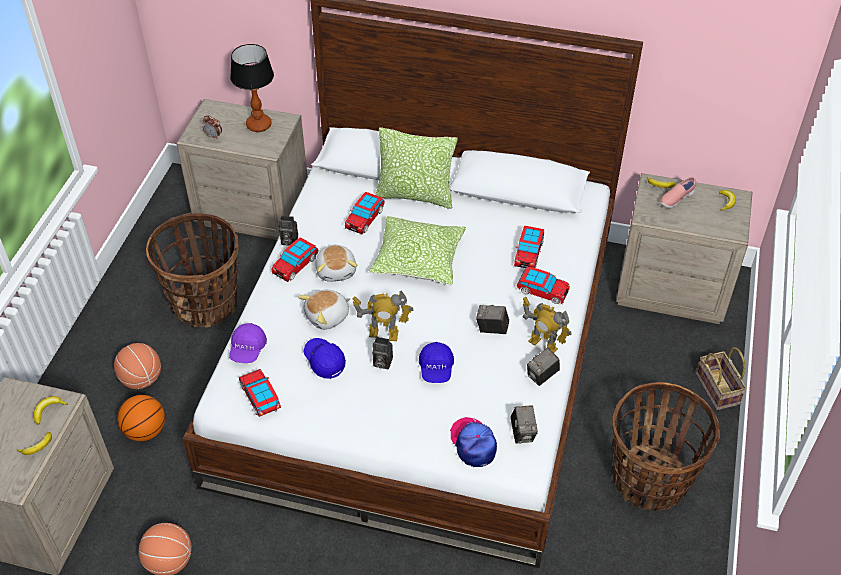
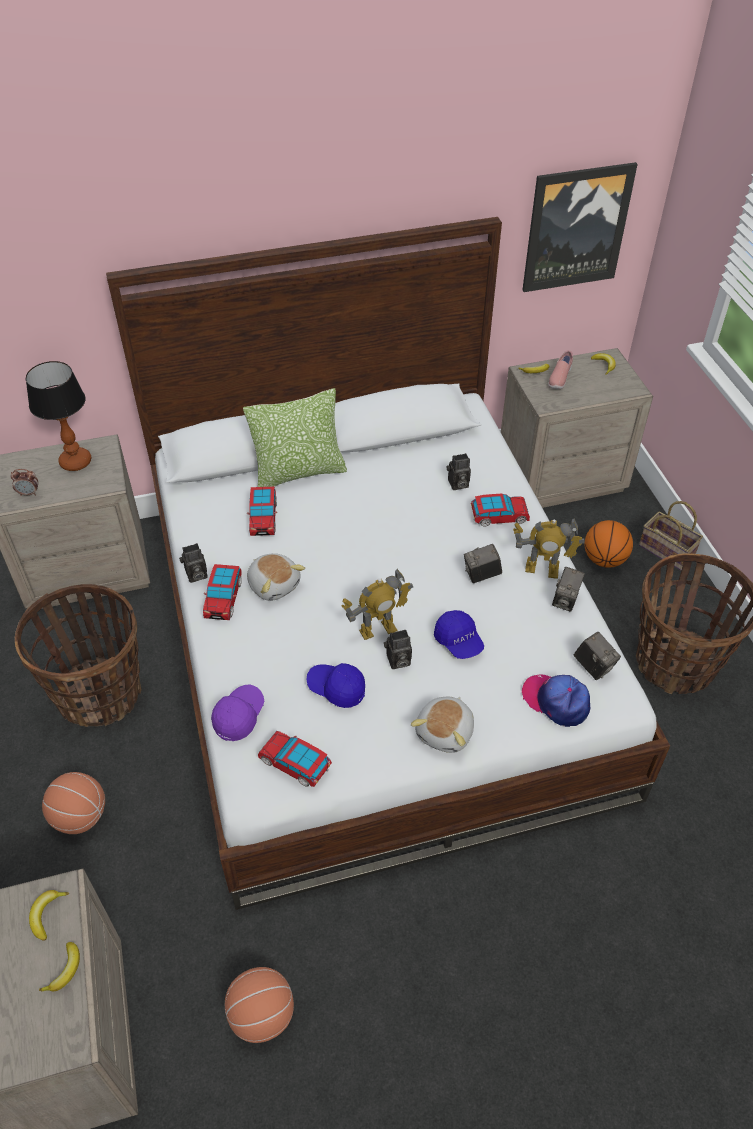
camera: 30 degrees left, 0 degrees up
basketball [117,395,165,441] -> basketball moved to [585,520,633,568]
purple cap [229,323,267,363] -> purple cap turned 135 degrees counterclockwise [211,685,264,741]
plush toy [298,290,351,330] -> plush toy moved to [411,697,474,753]
pillow [369,216,466,285] -> none
toy car [514,226,544,268] -> camera [447,453,471,490]
none -> picture [522,162,638,292]

